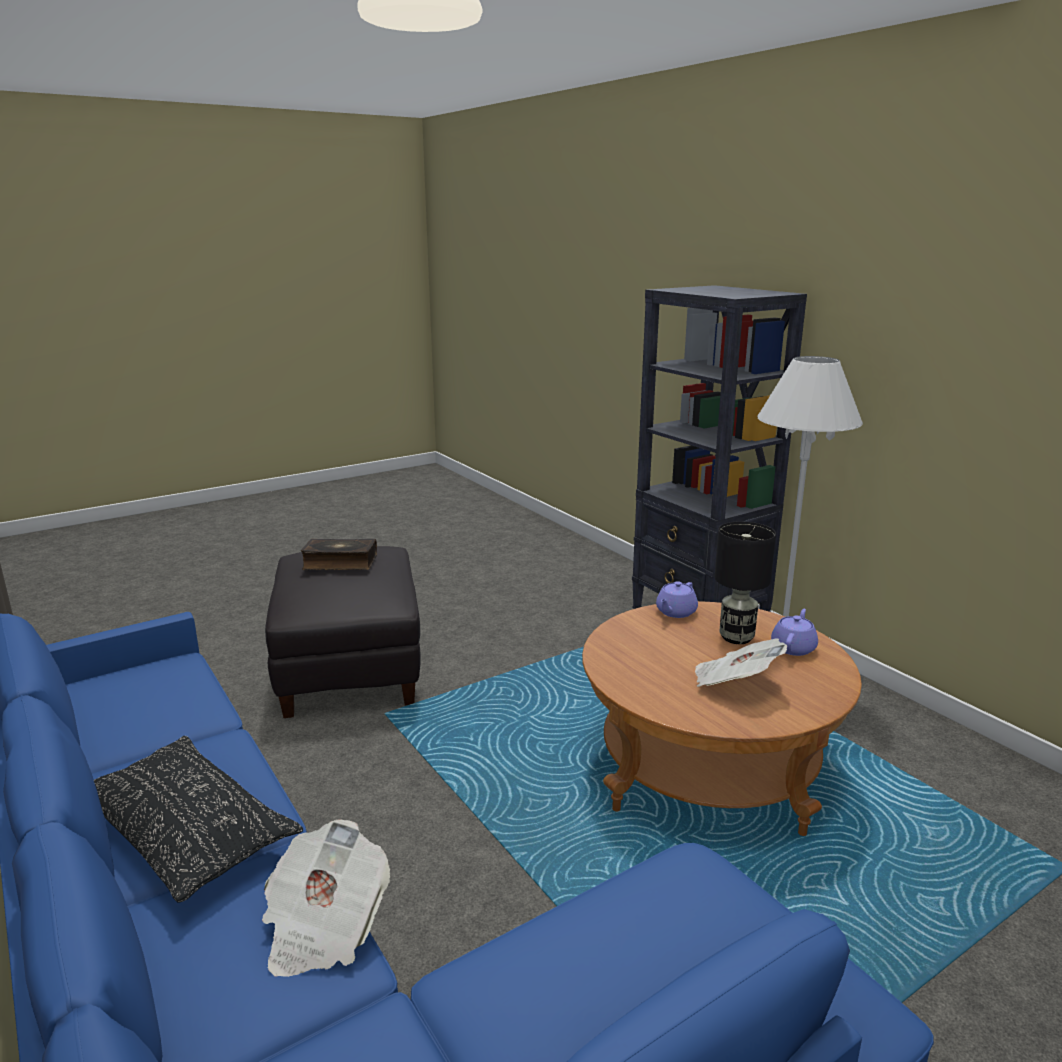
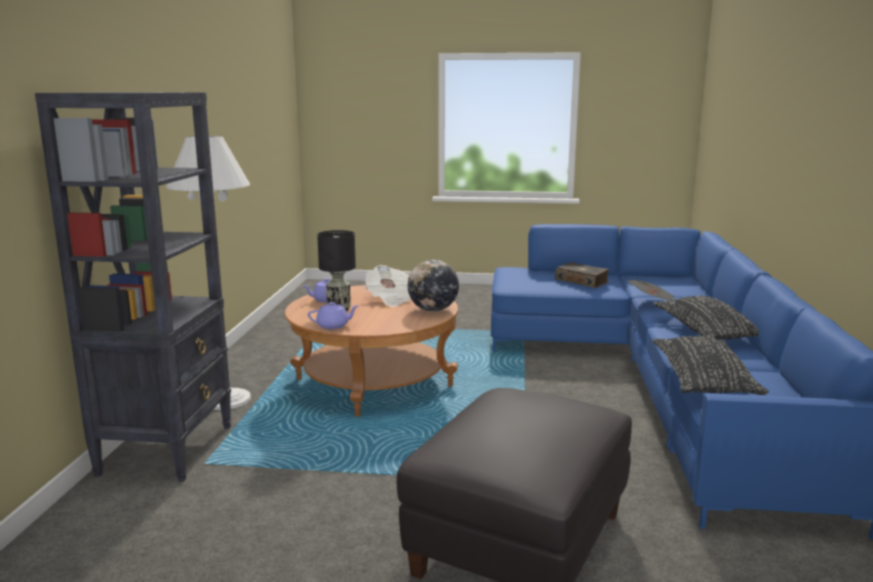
camera: 140 degrees left, 5 degrees down
book [301,539,377,570] -> book moved to [555,262,609,288]
none -> globe [408,260,459,312]
none -> black pillow [653,336,769,395]

